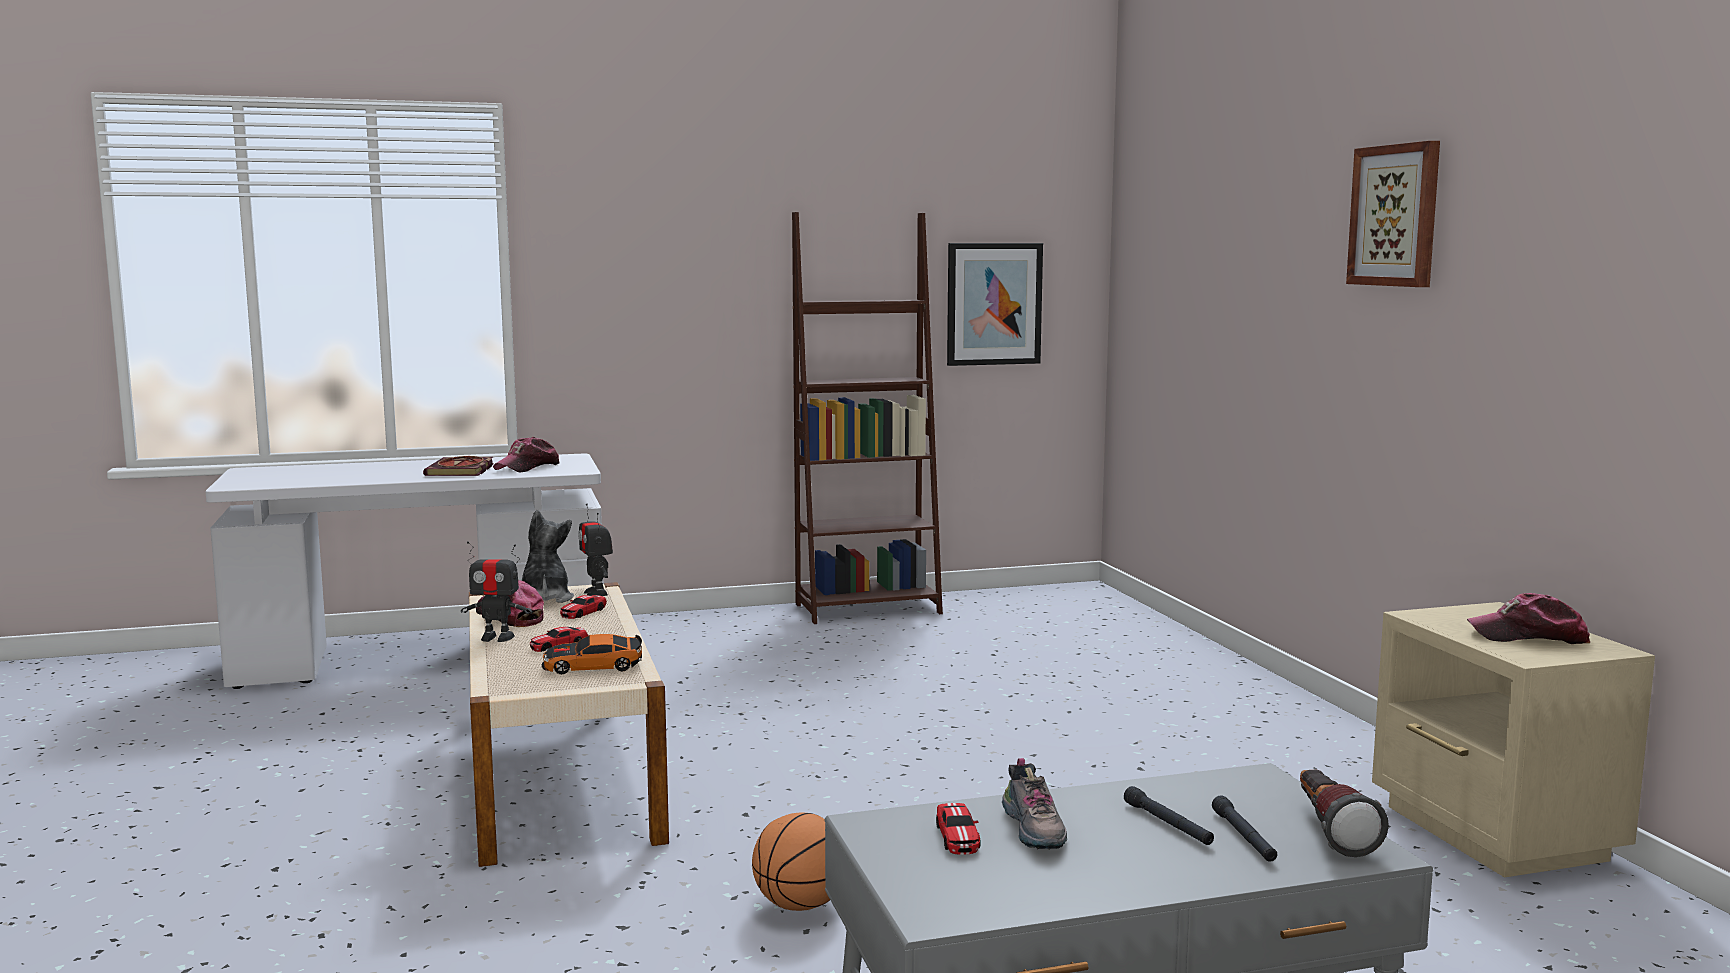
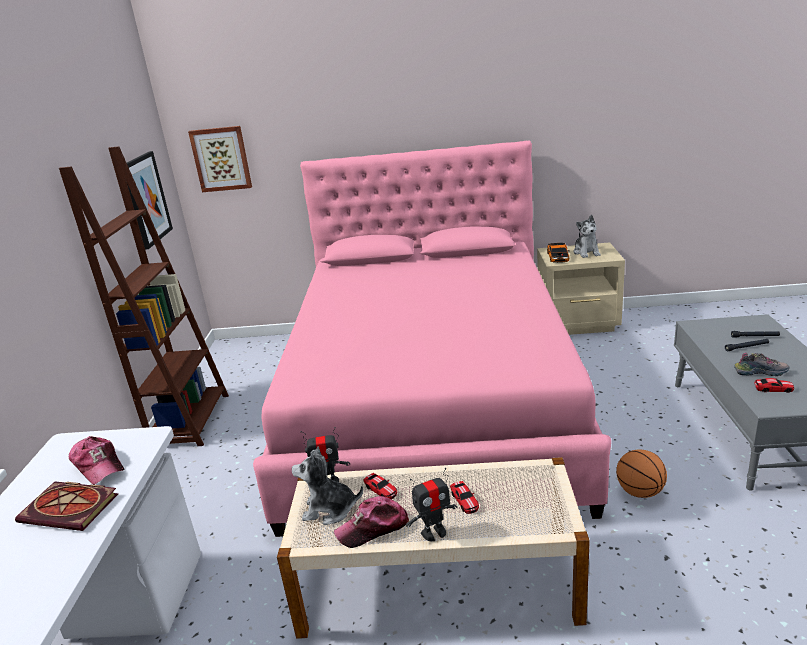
camera: 70 degrees left, 15 degrees up
toy robot [461,541,532,642] -> toy robot turned 45 degrees clockwise [406,468,457,541]
toy car [542,634,642,674] -> toy car moved to [547,243,570,263]
flashlight [1300,770,1389,857] -> none
picture [1346,141,1440,287] -> picture moved to [188,126,252,192]
cap [1467,593,1590,644] -> plush toy [573,215,600,258]
none -> pink bed [253,141,611,537]

